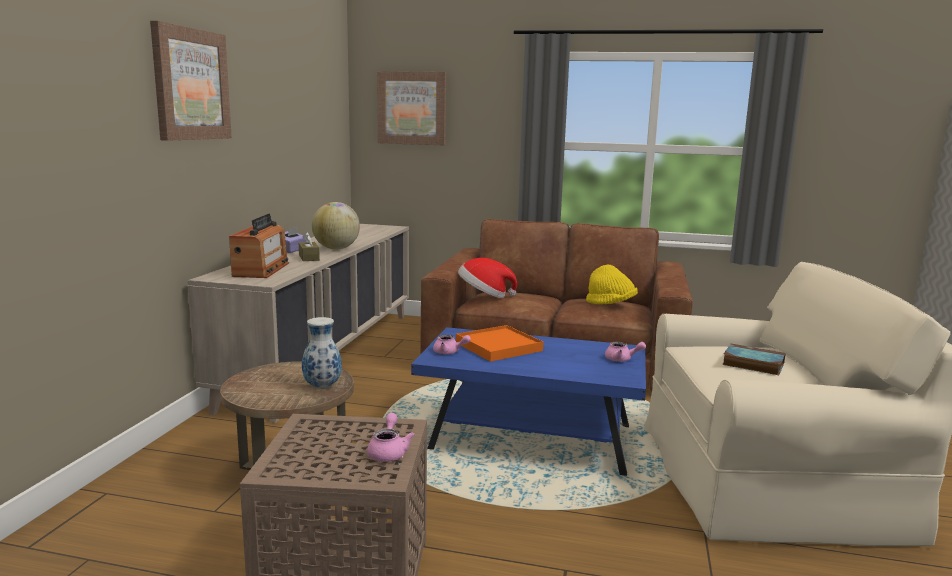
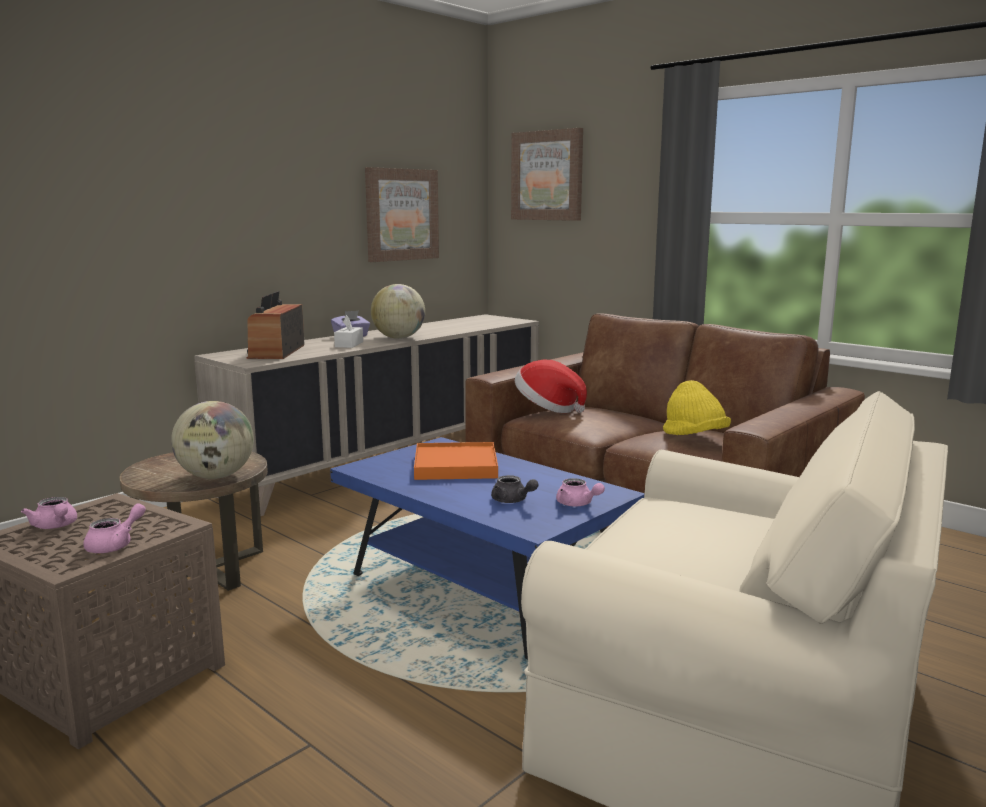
camera: 30 degrees right, 0 degrees up
picture [150,21,232,141] -> picture moved to [365,167,439,262]
radio [229,214,289,278] -> radio turned 150 degrees clockwise [246,291,304,359]
brown tissue box [299,232,320,261] -> white tissue box [334,315,363,348]
vase [302,317,342,389] -> globe [171,401,254,479]
pink teapot [433,335,471,354] -> pink teapot moved to [21,497,77,529]
book [722,344,786,375] -> none
none -> grey teapot [491,475,539,503]

